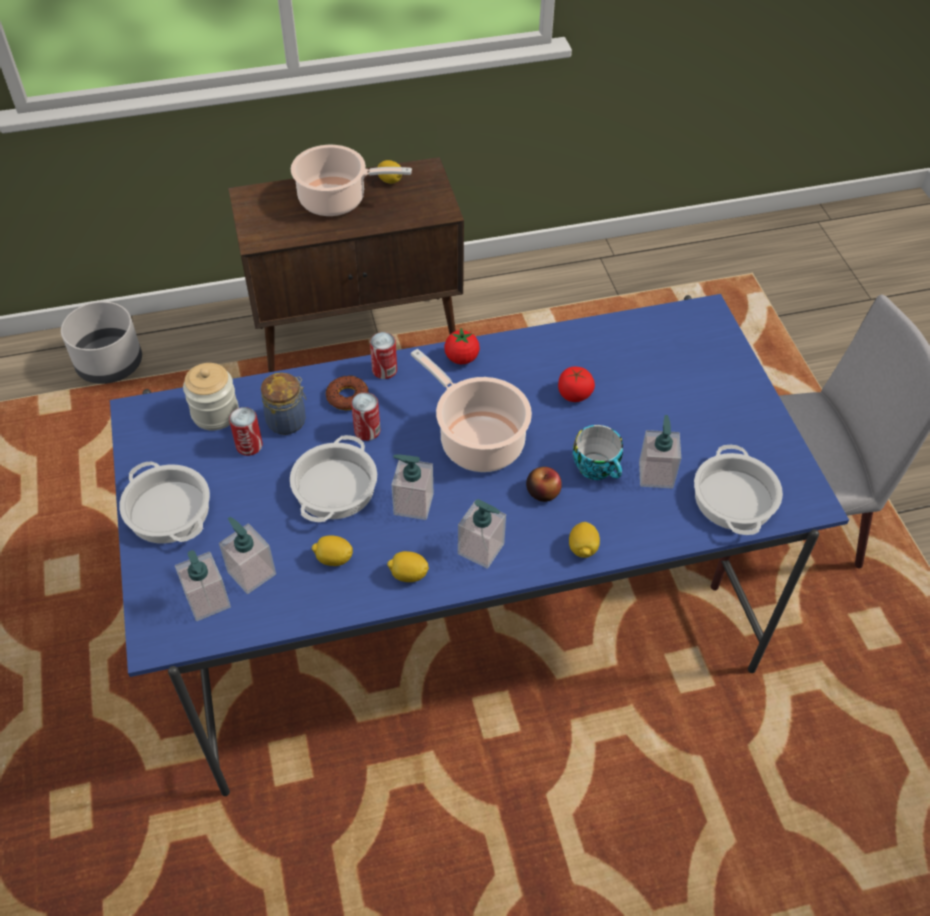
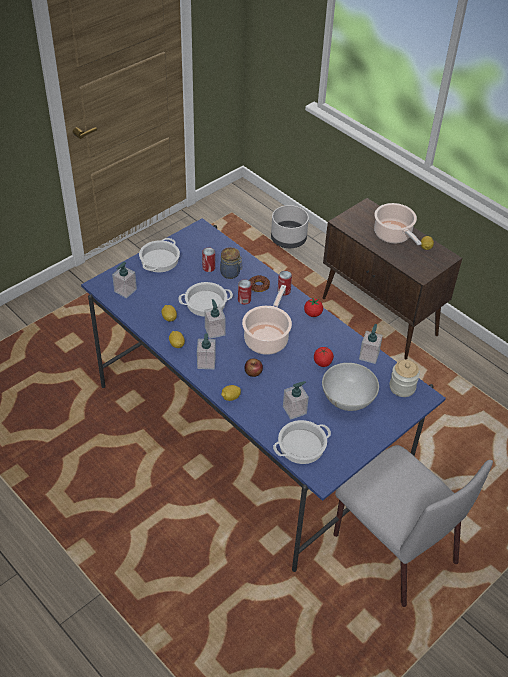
camera: 60 degrees right, 5 degrees down
jar [183,363,239,431] -> jar moved to [390,360,420,397]
soap dispenser [219,517,276,594] -> soap dispenser moved to [359,324,383,364]
cup [573,425,623,480] -> none
none -> white bowl [322,363,379,411]

